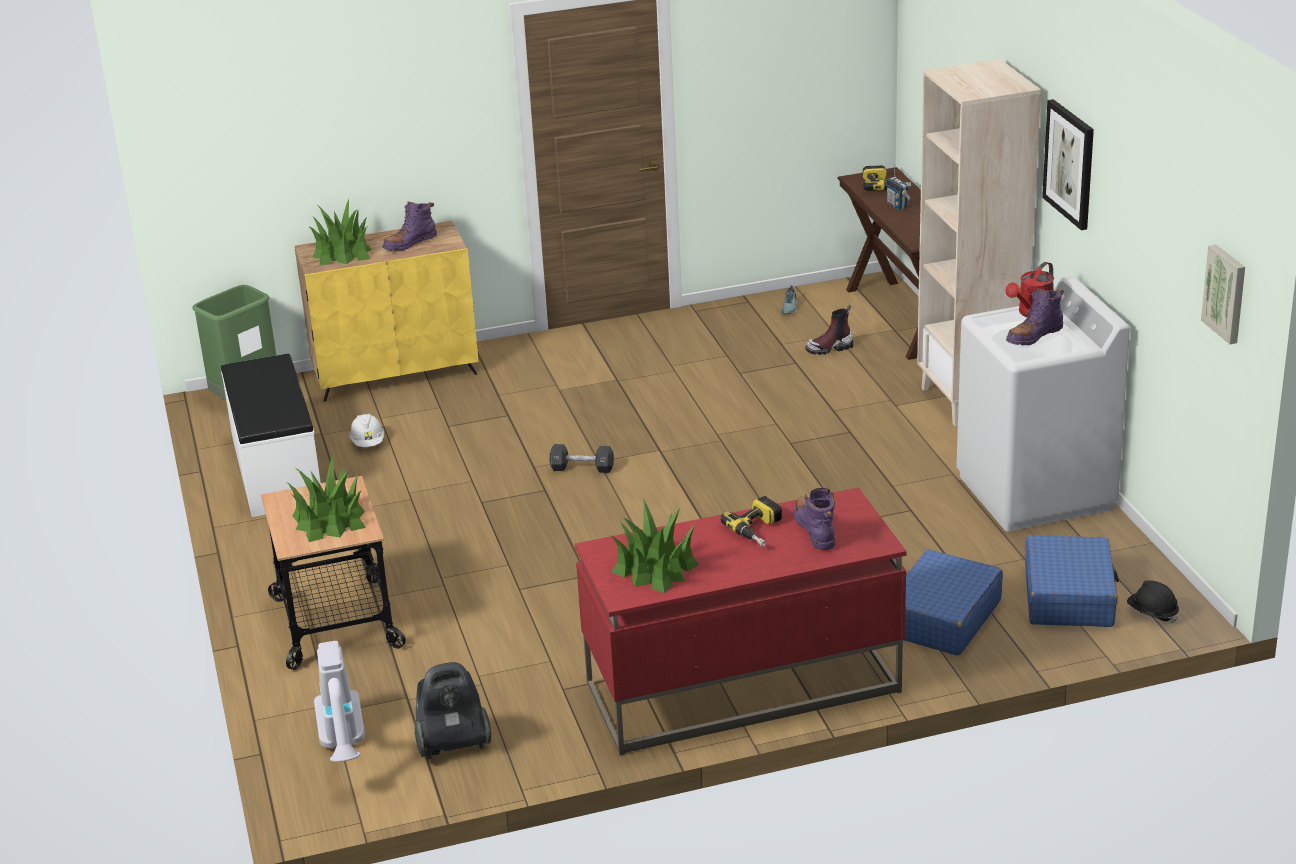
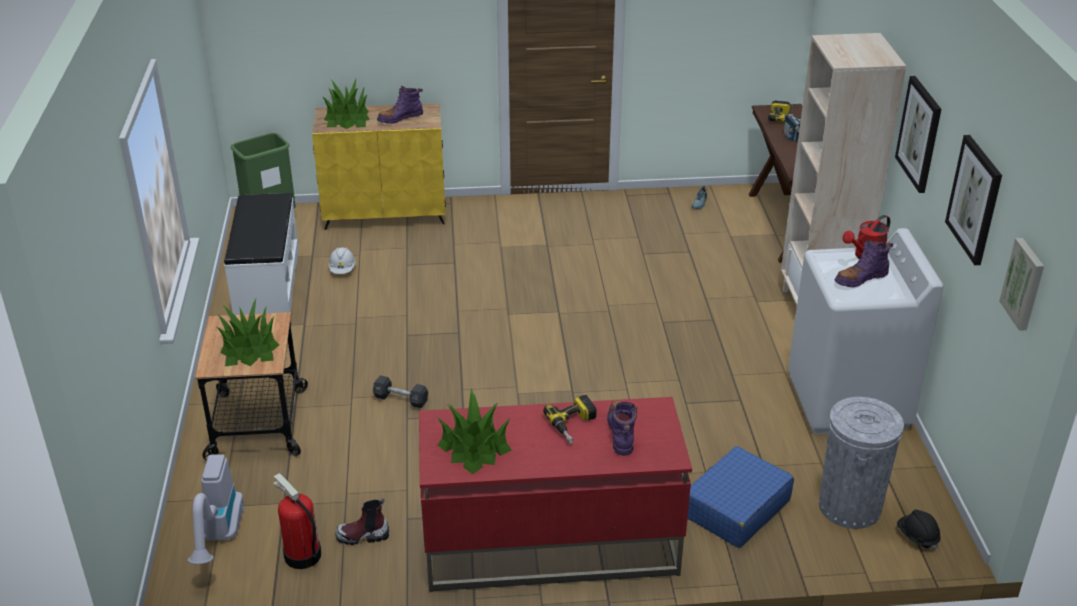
camera: 10 degrees right, 5 degrees up
vacuum cleaner [415,662,491,759] -> fire extinguisher [273,473,321,569]
black dumbbell [550,444,614,473] -> black dumbbell moved to [373,375,428,408]
boot [805,305,854,355] -> boot moved to [335,498,389,545]
blue suitcase [1025,535,1119,627] -> grey trash can [819,397,904,529]
none -> picture [945,135,1002,265]

